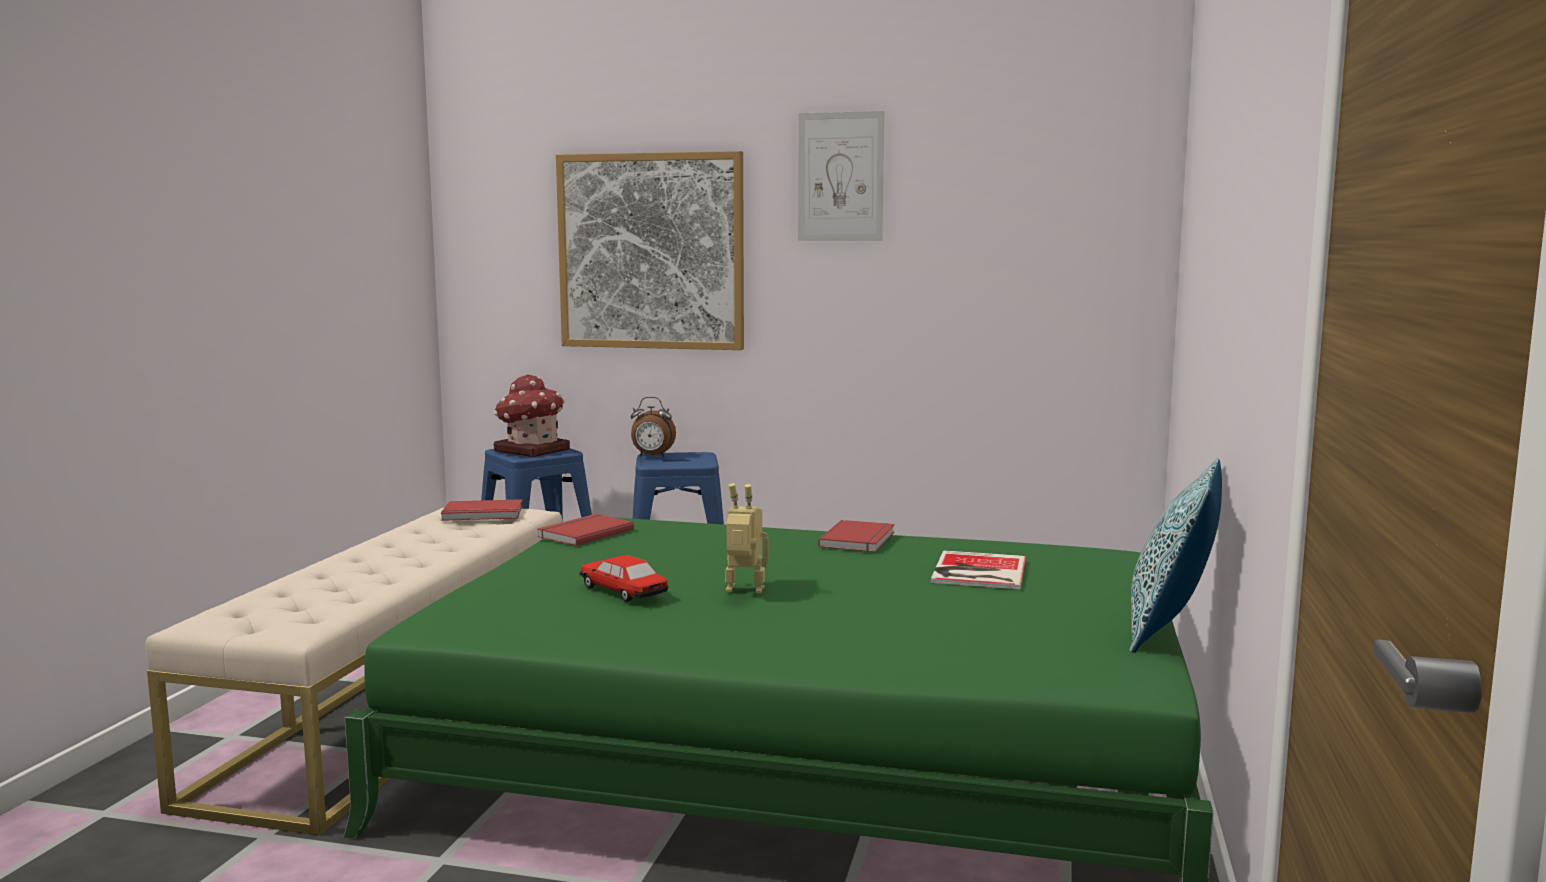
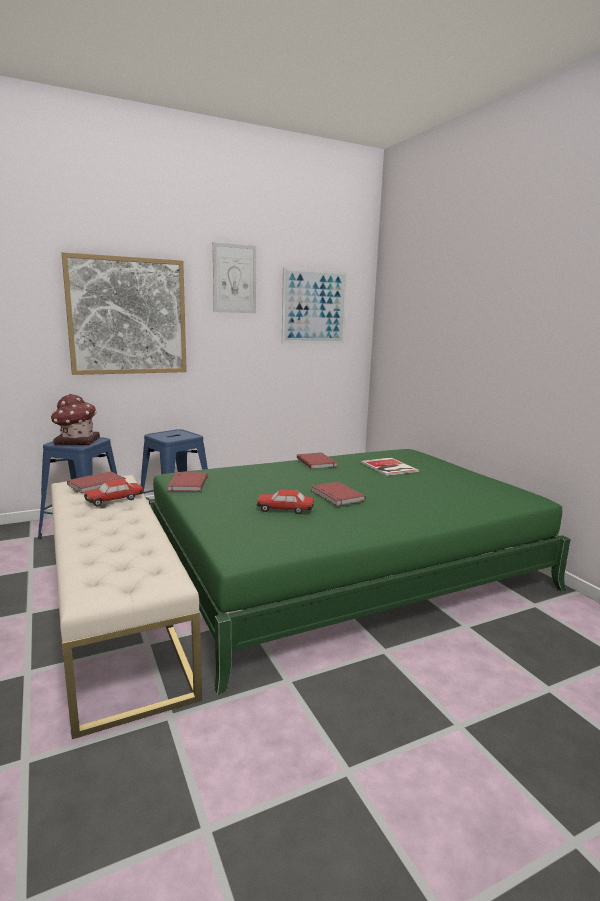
camera: 40 degrees left, 5 degrees up
alarm clock [631,397,676,457] -> none
toy robot [725,483,769,593] -> red book [311,482,366,506]
pillow [1129,458,1222,653] -> none
none -> toy car [84,480,143,506]
none -> picture [282,268,347,343]

